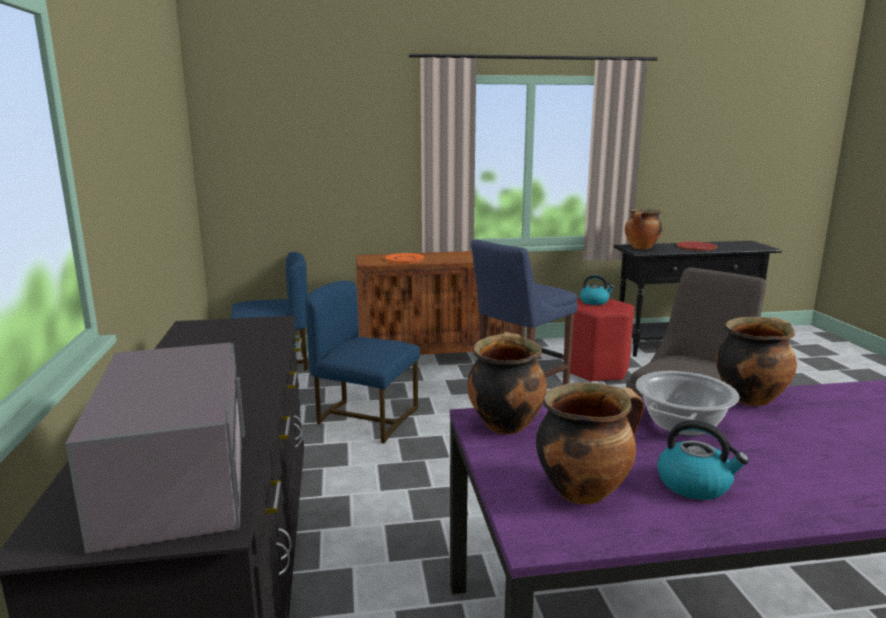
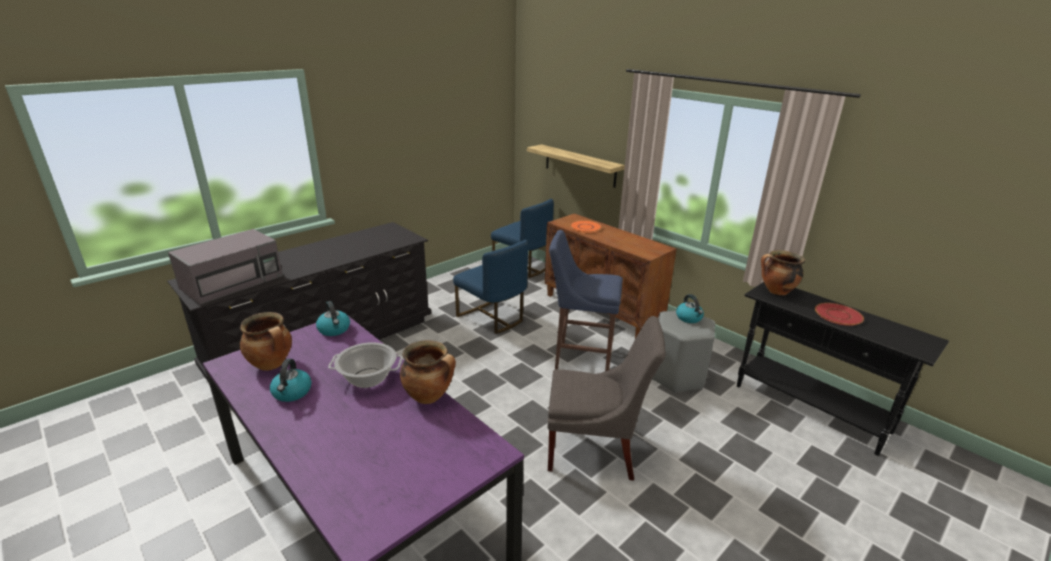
camera: 55 degrees right, 10 degrees up
blue chair [305,281,420,443] -> blue chair turned 150 degrees clockwise [453,240,528,334]
cooking pot [467,332,547,435] -> kettle [316,301,350,336]
red stool [570,298,634,382] -> grey stool [652,310,715,393]
none -> shelf [527,144,625,188]

